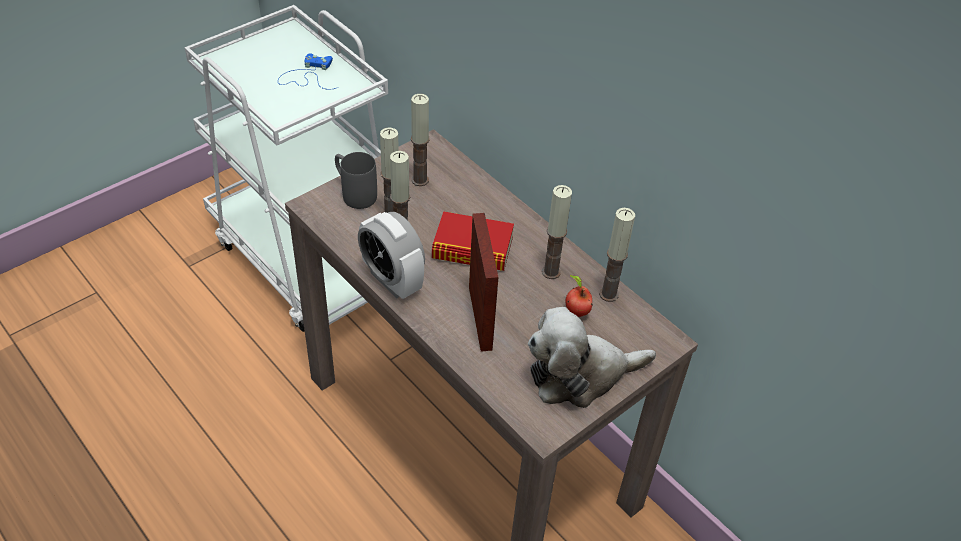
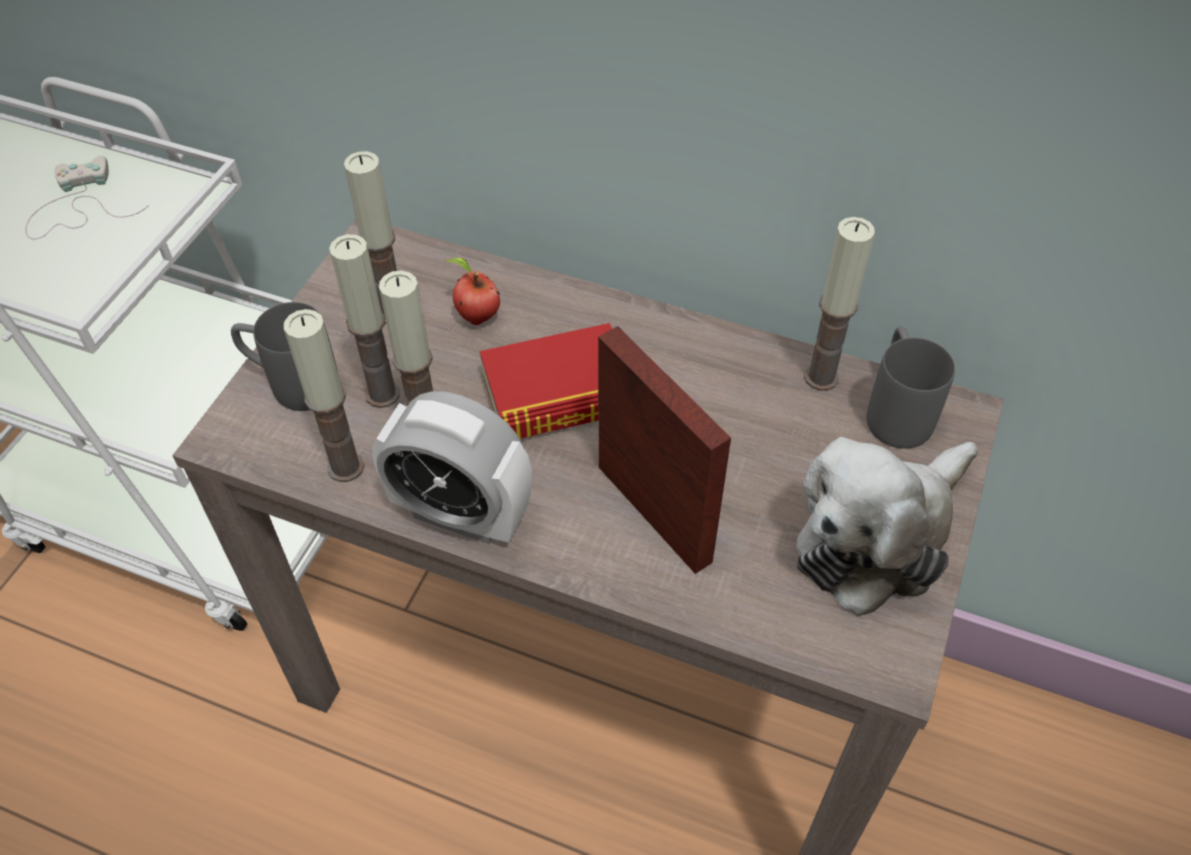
camera: 25 degrees left, 5 degrees up
blue game controller [278,53,336,90] -> white game controller [25,156,149,239]
candle [542,185,572,279] -> candle moved to [284,309,364,482]
apple [566,275,593,317] -> apple moved to [445,258,500,325]
none -> grey mug [866,326,955,449]

